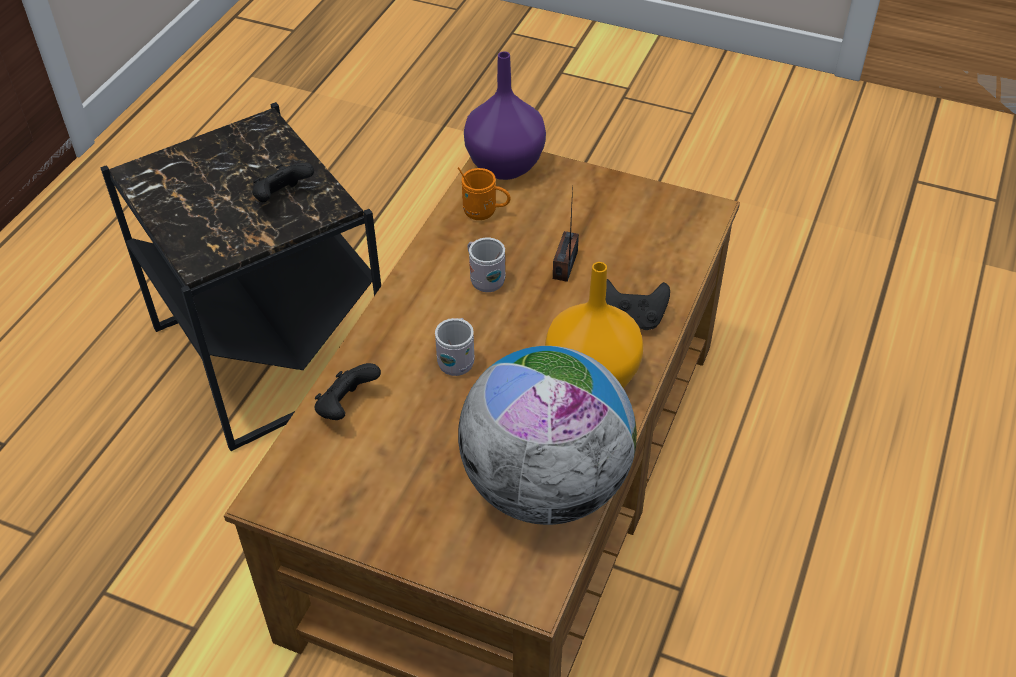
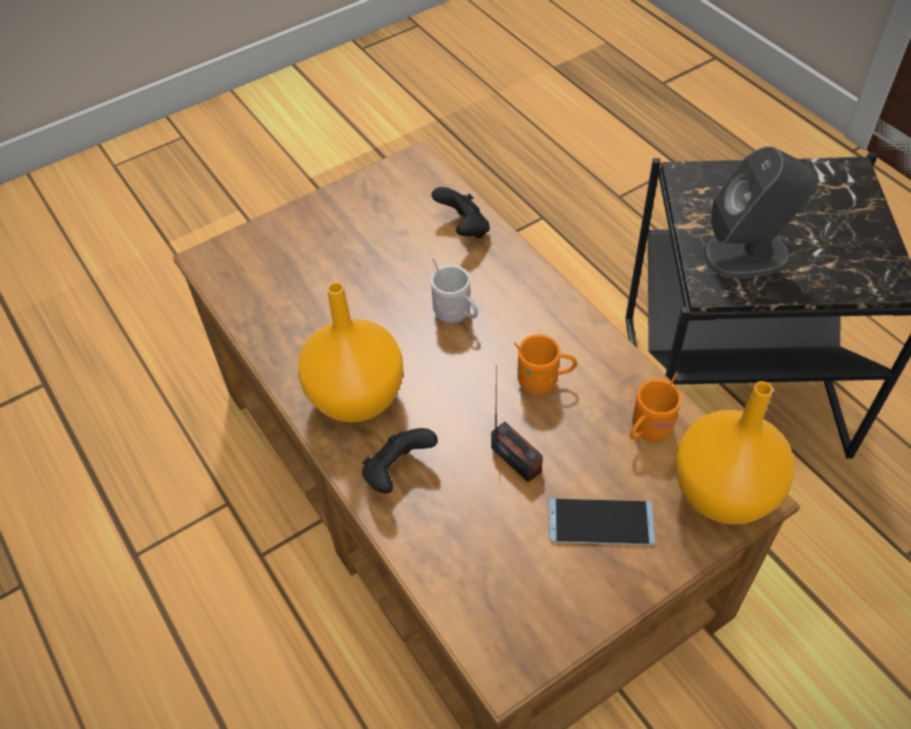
camera: 125 degrees right, 5 degrees up
black game controller [252,162,314,202] -> grey speaker [703,146,818,278]
globe [458,346,637,525] -> none
purple vase [464,51,546,180] -> orange vase [675,381,794,525]
white mug [468,238,506,292] -> orange mug [514,334,577,395]
none -> phone [549,499,655,545]

